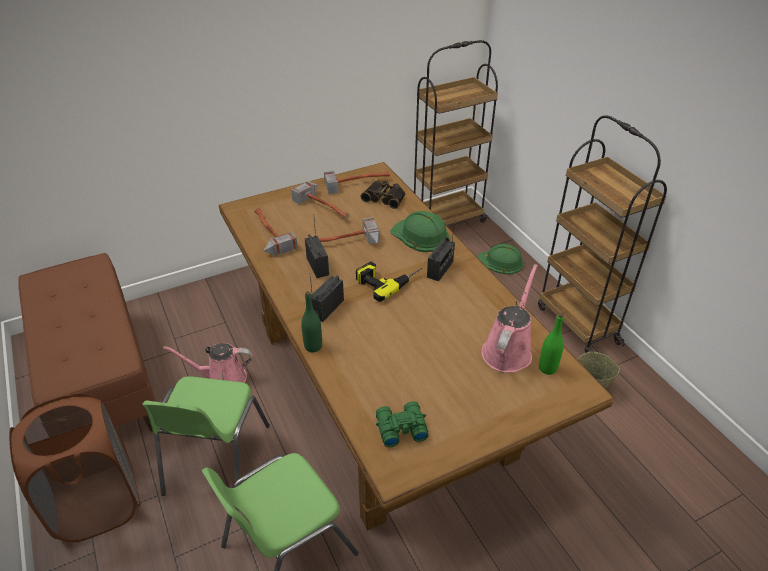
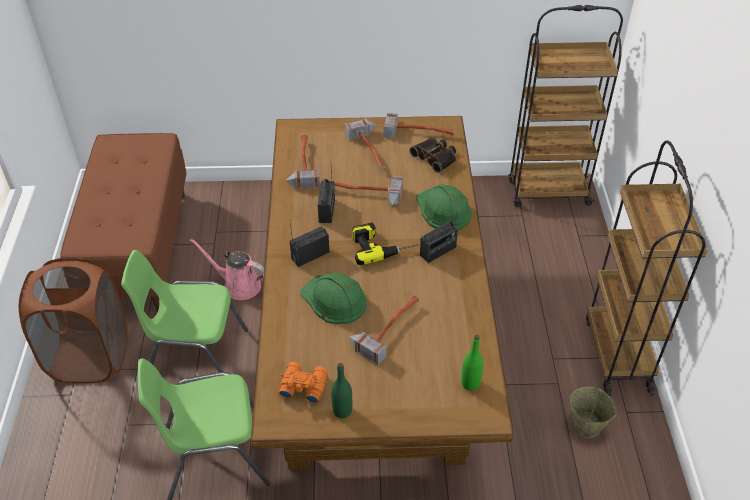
camera: 25 degrees right, 5 degrees up
green chair [142,376,270,496] -> green chair turned 60 degrees clockwise [121,250,248,372]
green bottle [301,291,322,352] -> green bottle moved to [331,363,352,418]
green binoculars [376,401,429,447] -> orange binoculars [278,362,328,404]
green hard hat [477,244,523,275] -> green hard hat moved to [300,273,367,324]
pink watering can [481,264,538,373] -> none
none -> hammer [349,295,419,365]

